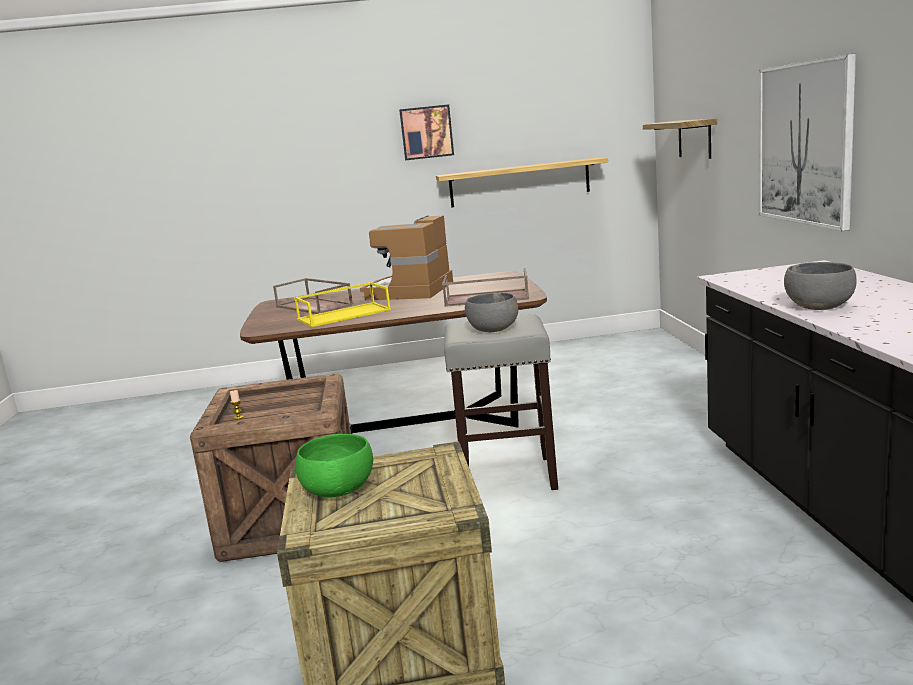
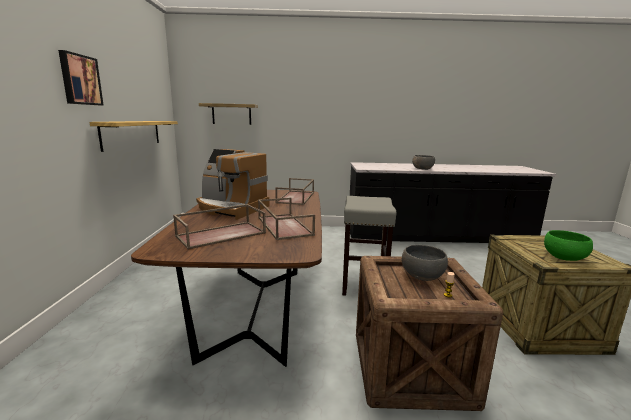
camera: 85 degrees left, 0 degrees up
yellow tray [294,282,391,327] -> brown tray [258,197,315,240]
grey bowl [465,293,518,332] -> grey bowl moved to [402,245,448,281]
picture [759,53,856,231] -> none

